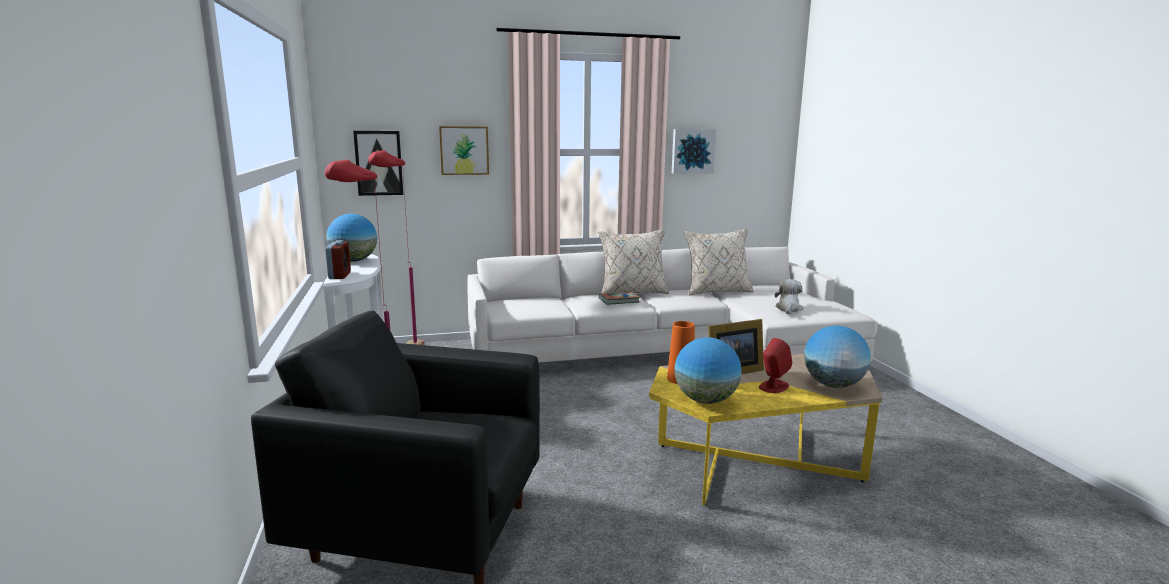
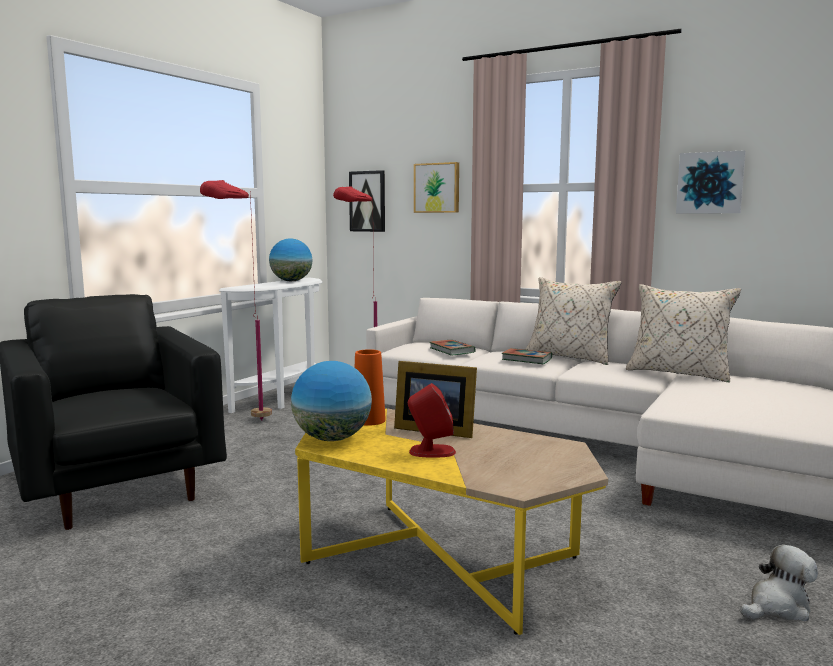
camera: 45 degrees right, 5 degrees down
alarm clock [325,240,351,279] -> none
plush toy [775,279,803,314] -> plush toy moved to [740,544,818,621]
globe [804,326,871,388] -> none
none -> book [429,340,476,356]

